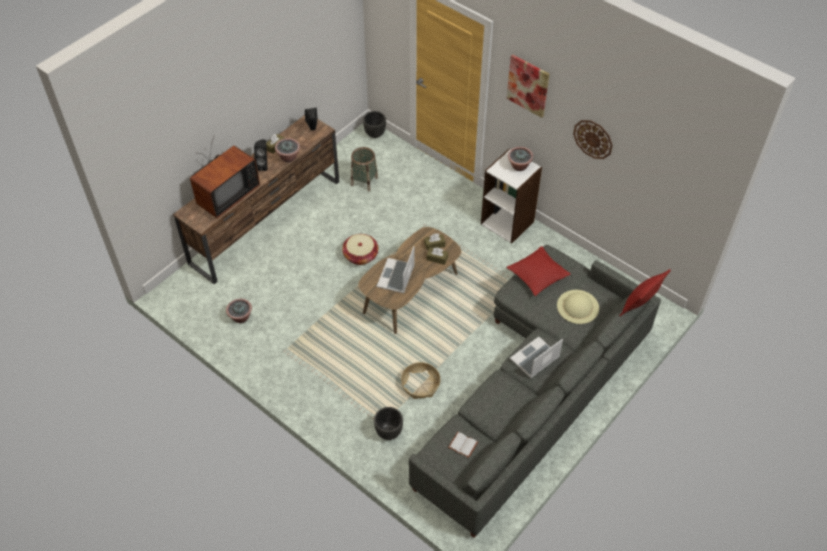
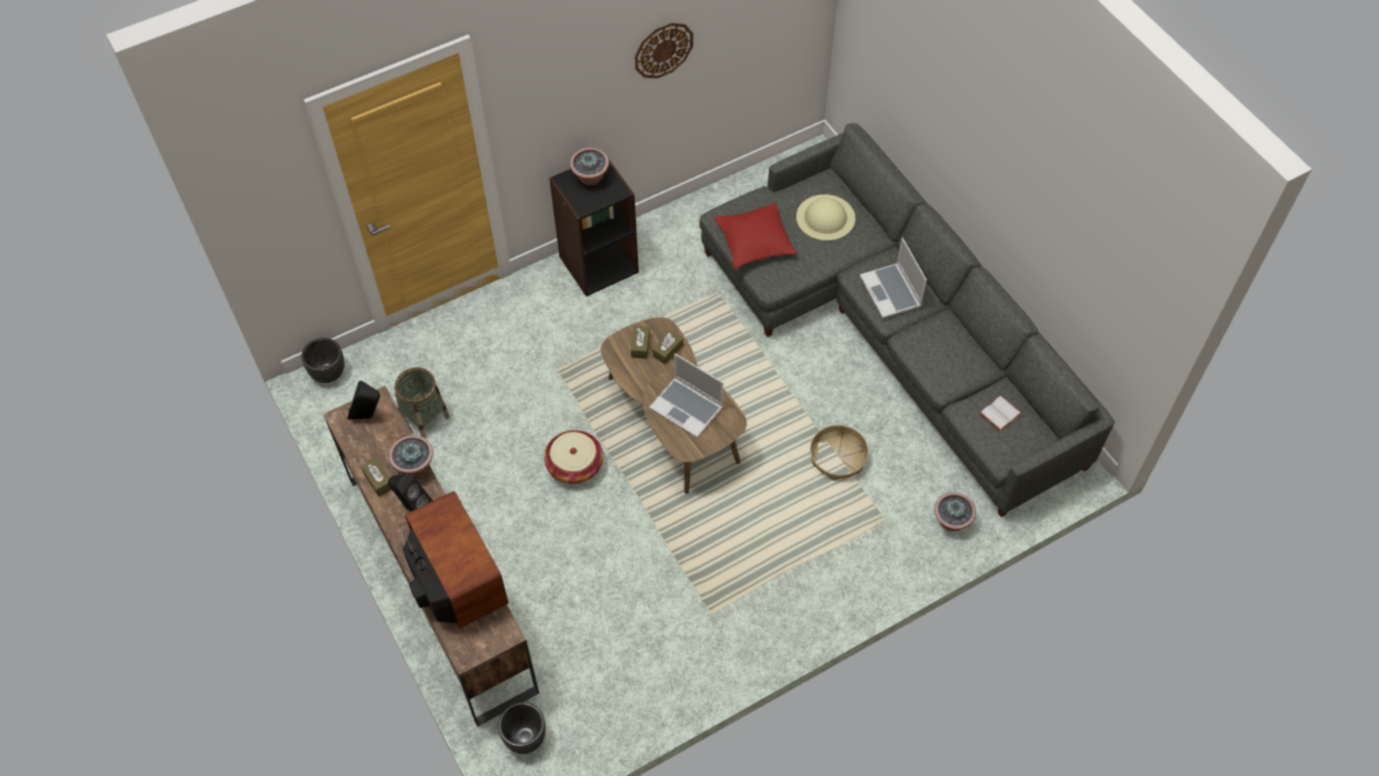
camera: 70 degrees left, 5 degrees up
potted plant [226,299,252,323] -> potted plant moved to [934,492,976,531]
black planter [374,407,403,440] -> black planter moved to [498,702,546,754]
white bookcase [481,148,542,244] -> black bookcase [549,160,639,297]
picture [507,54,549,118] -> none
red pillow [619,269,671,316] -> none

